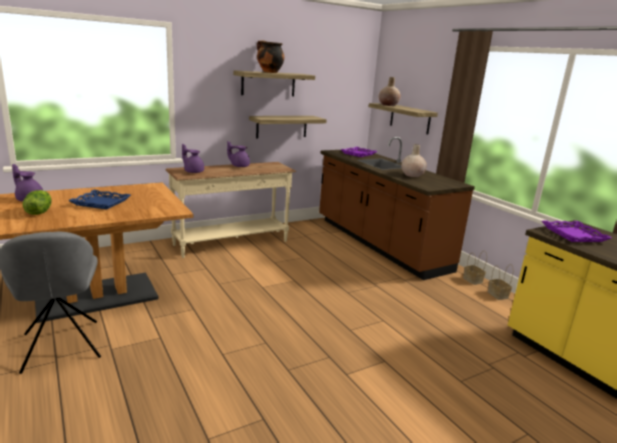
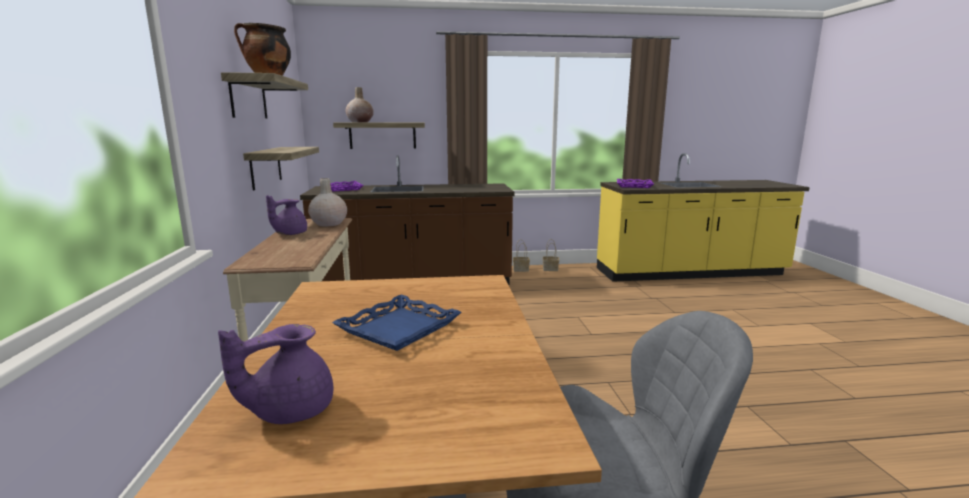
camera: 65 degrees left, 5 degrees down
lettuce [22,190,52,215] -> none
purple teapot [182,144,204,173] -> none
beige vase [401,144,427,177] -> beige vase moved to [308,178,347,226]

